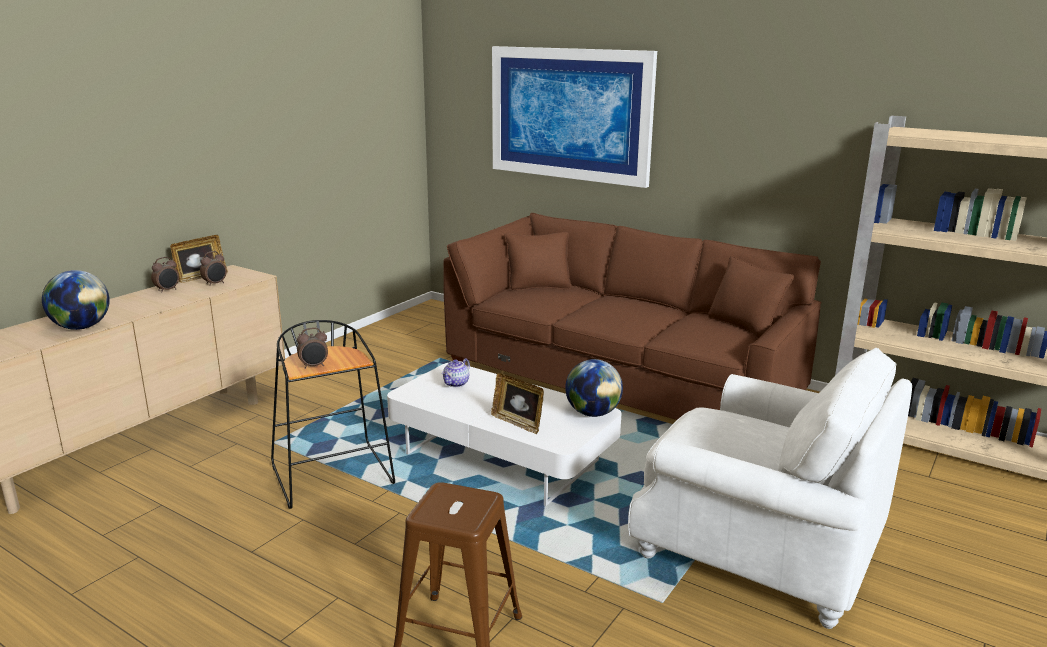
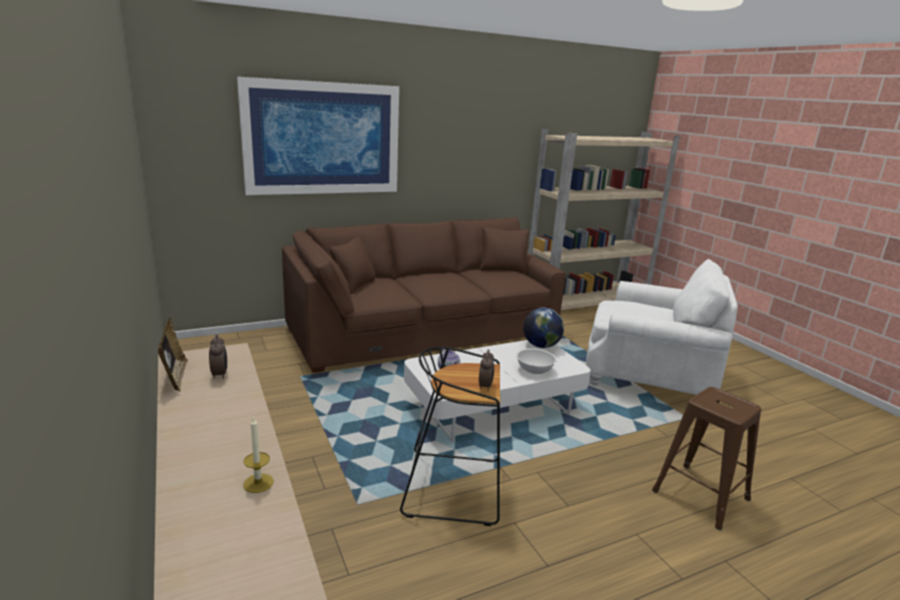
camera: 60 degrees left, 0 degrees up
globe [42,270,110,330] -> candle [243,416,274,493]
alarm clock [151,257,179,293] -> none
picture frame [491,373,544,434] -> white bowl [516,348,557,374]
white armchair [628,348,912,629] -> white armchair turned 45 degrees clockwise [586,259,738,395]

